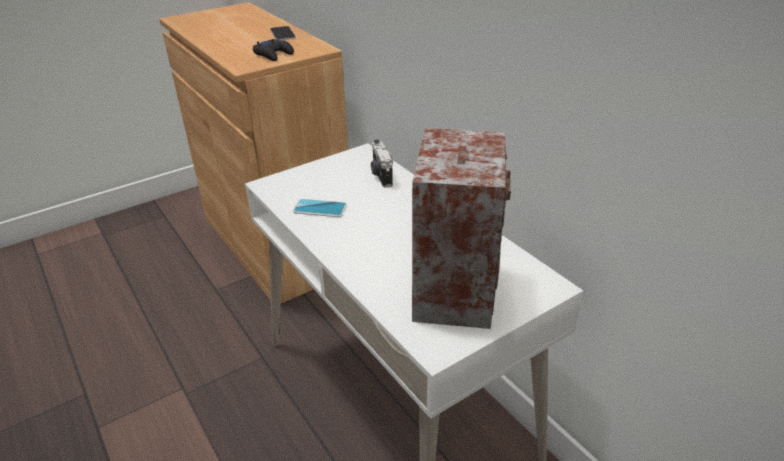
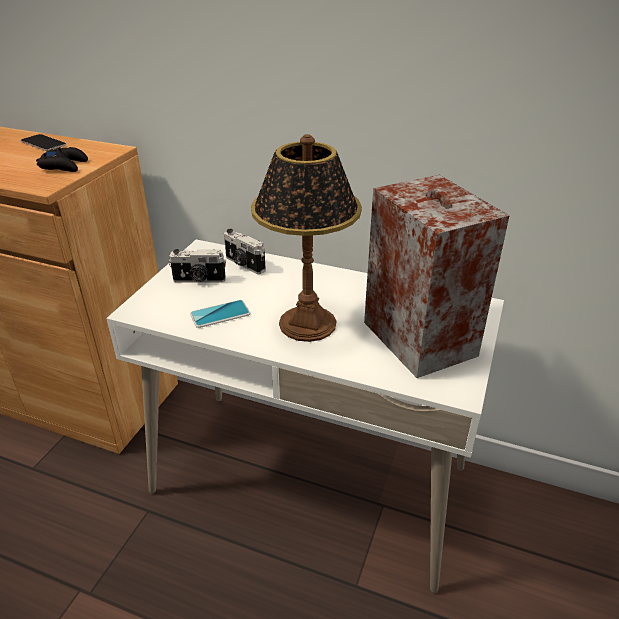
camera: 35 degrees left, 0 degrees up
none -> camera [169,249,226,283]
none -> table lamp [251,134,362,342]

